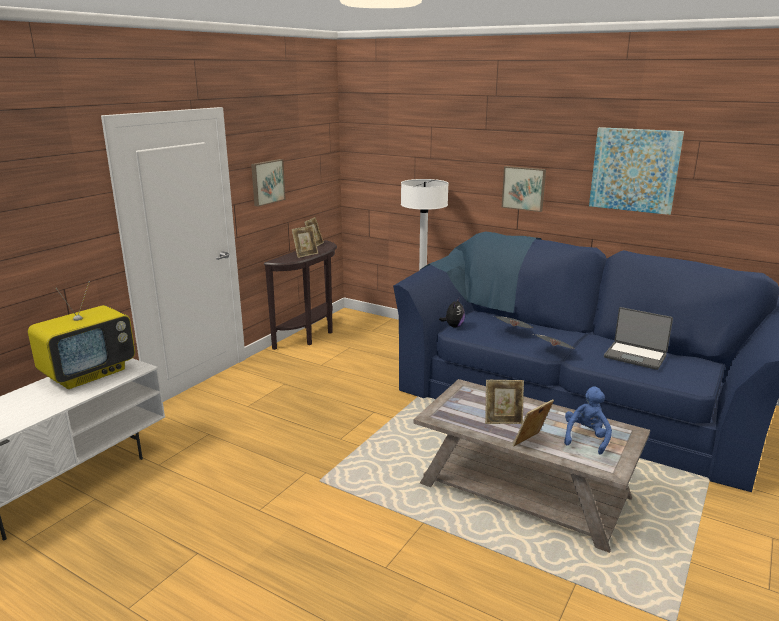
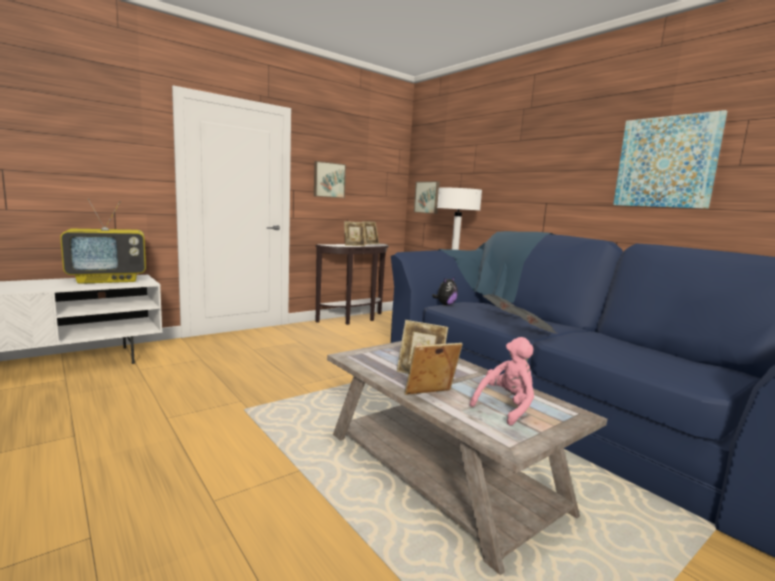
camera: 20 degrees right, 10 degrees down
picture [501,166,546,212] -> picture moved to [414,181,440,214]
blue plush toy [564,386,612,455] -> pink plush toy [470,337,534,426]
laptop [604,307,673,370] -> none

